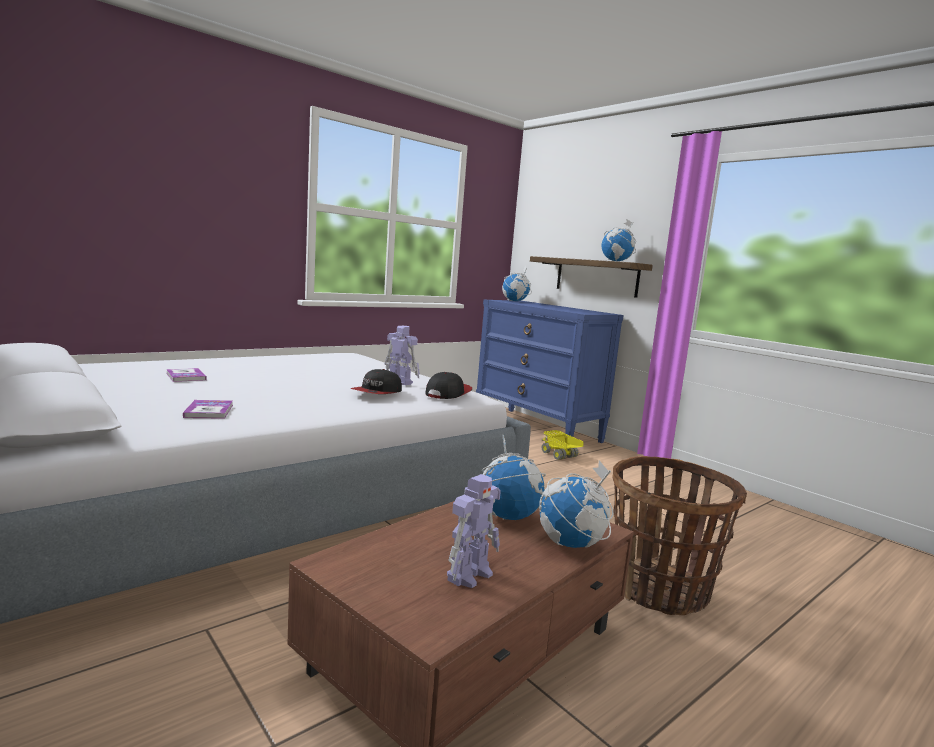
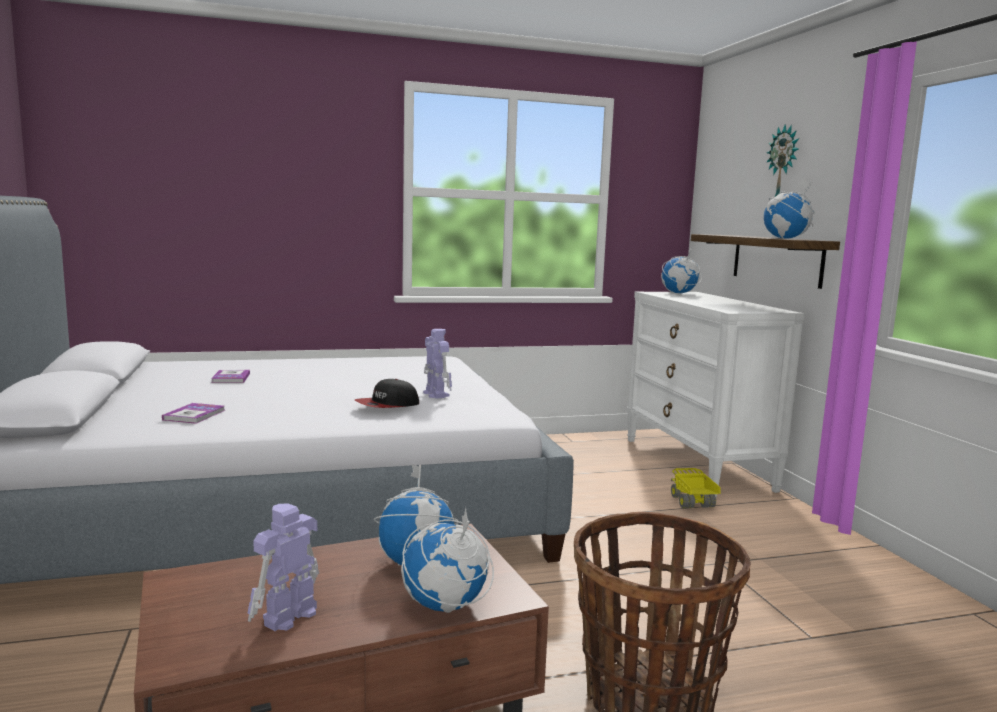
camera: 25 degrees right, 0 degrees up
cap [425,372,472,399] -> none
toy robot [447,474,501,588] -> toy robot turned 150 degrees clockwise [247,503,319,631]
blue dresser [476,300,624,443] -> white dresser [627,292,805,497]
none -> wall clock [766,124,799,197]

